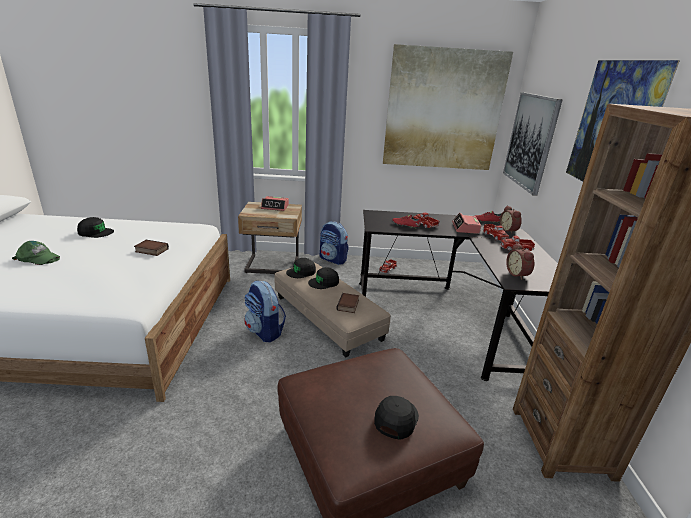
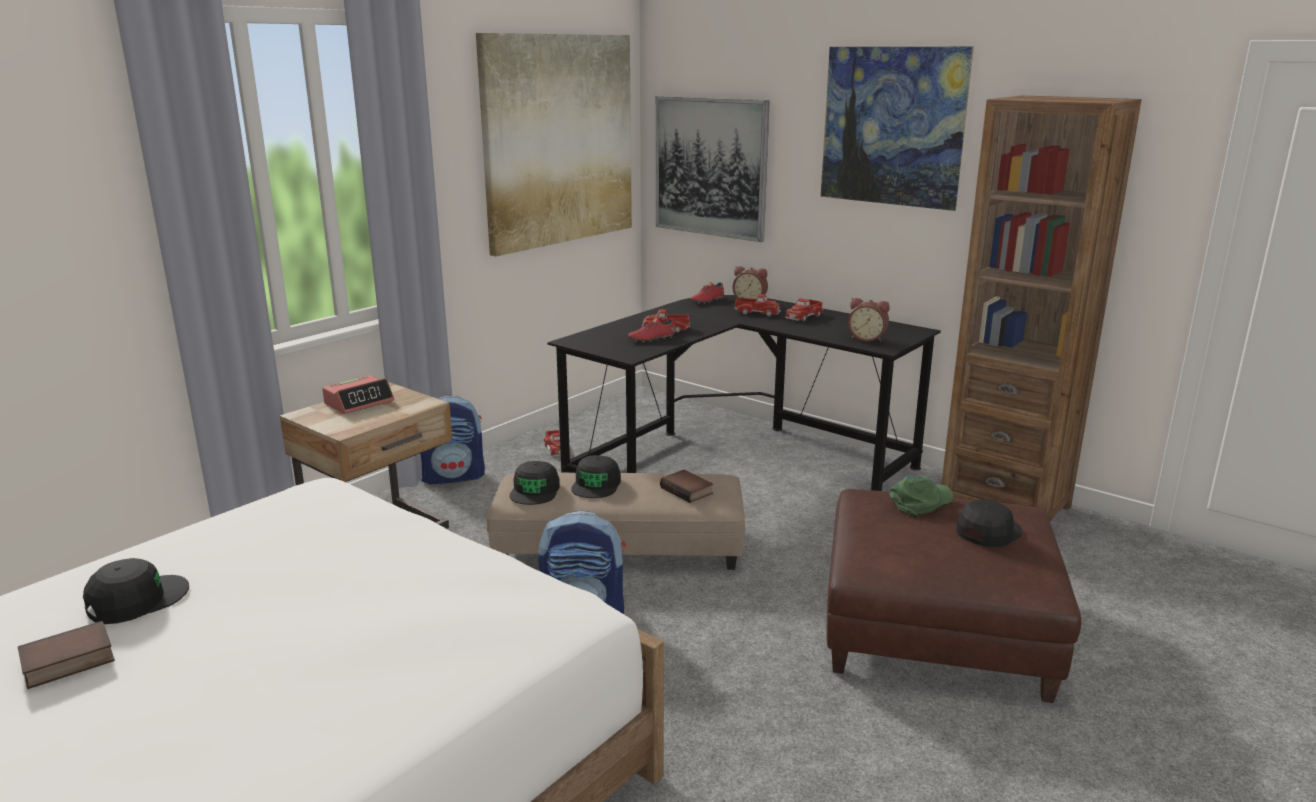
camera: 50 degrees left, 5 degrees down
green cap [12,241,60,265] -> green cap moved to [889,476,953,518]
book [134,240,169,256] -> book moved to [18,621,115,689]
black cap [374,396,419,439] -> black cap turned 75 degrees clockwise [956,499,1022,547]
alarm clock [452,213,481,234] -> none

